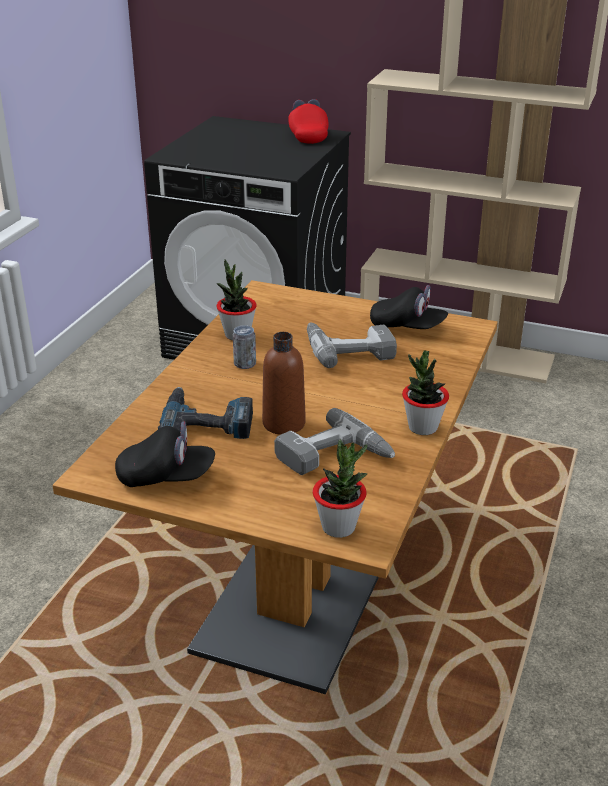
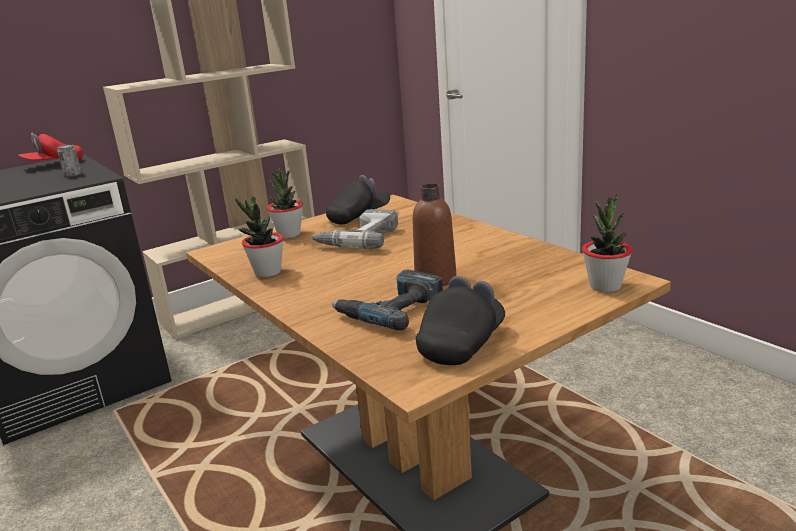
camera: 55 degrees left, 10 degrees down
can [233,325,256,369] -> can moved to [57,145,82,177]
power drill [274,408,395,475] -> none
red cap [288,99,329,144] -> red cap turned 60 degrees counterclockwise [18,133,83,161]
potted plant [402,350,449,435] -> potted plant moved to [267,168,303,238]

